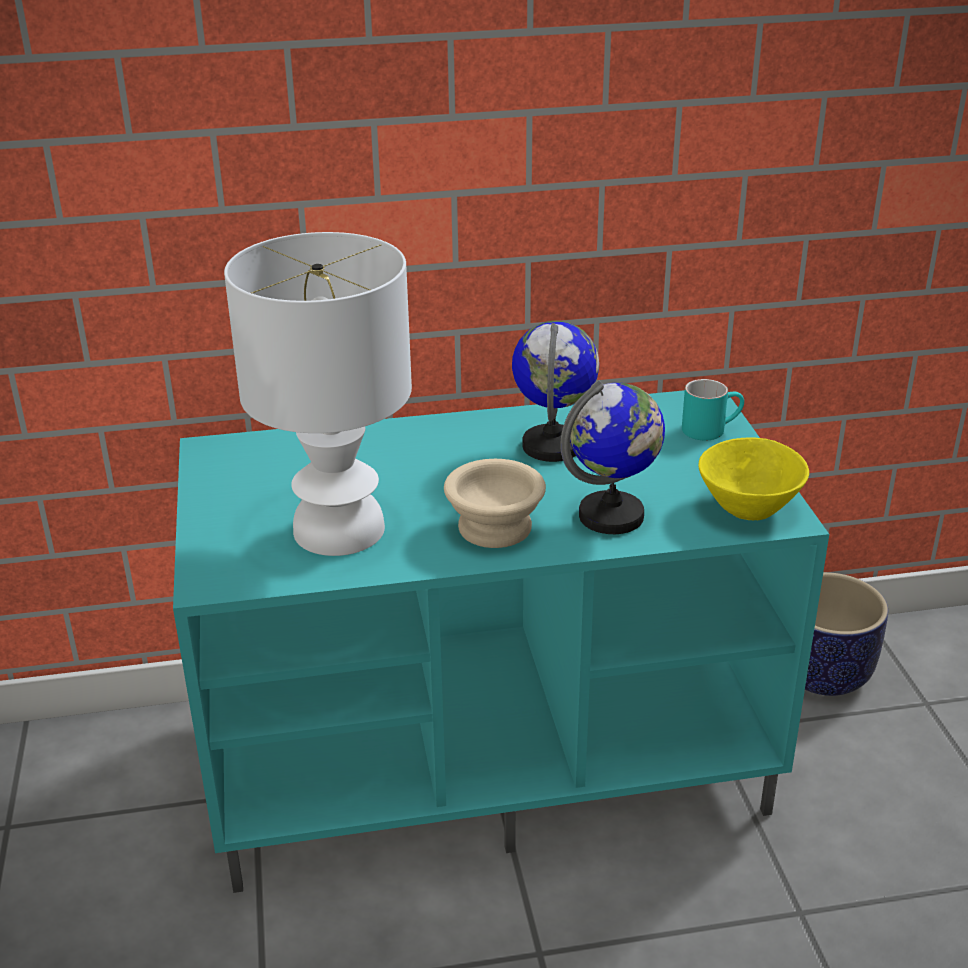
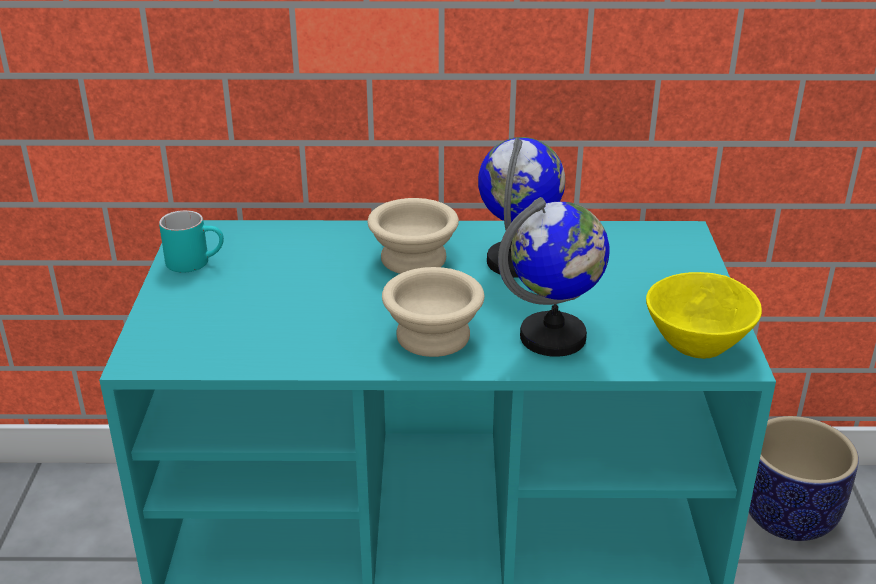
camera: 10 degrees right, 0 degrees up
white table lamp [224,232,412,556] -> none
turquoise mug [682,379,744,440] -> turquoise mug moved to [159,210,224,273]
none -> beige bowl [368,198,459,274]

